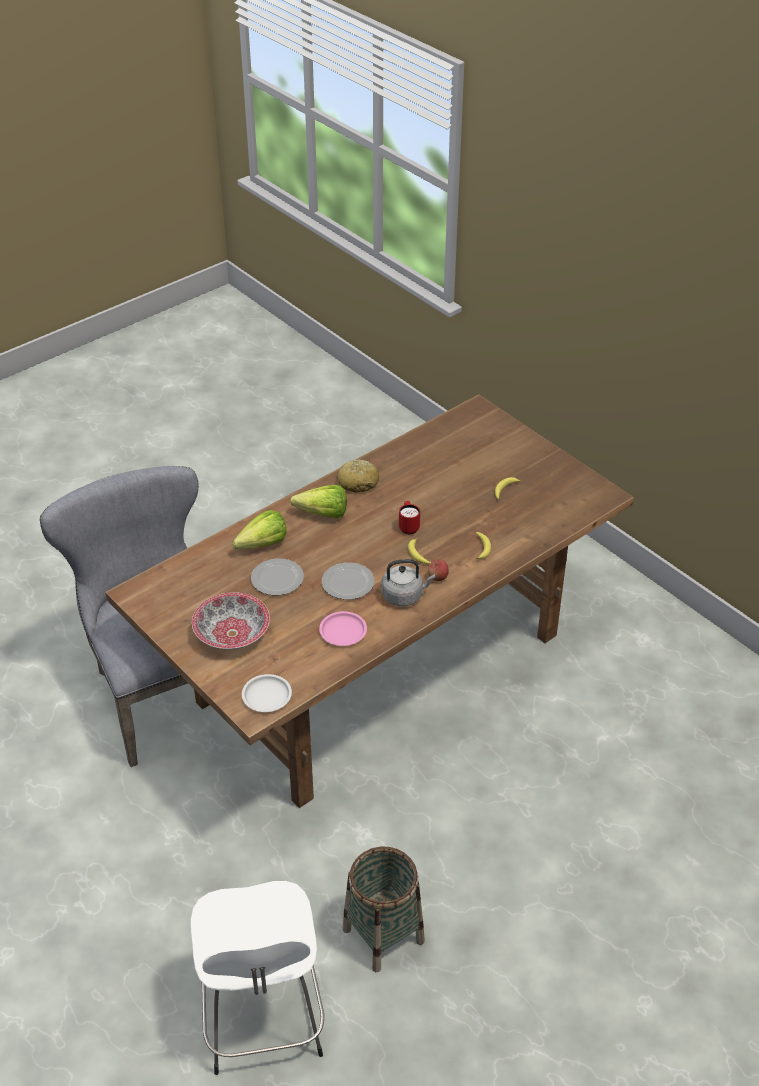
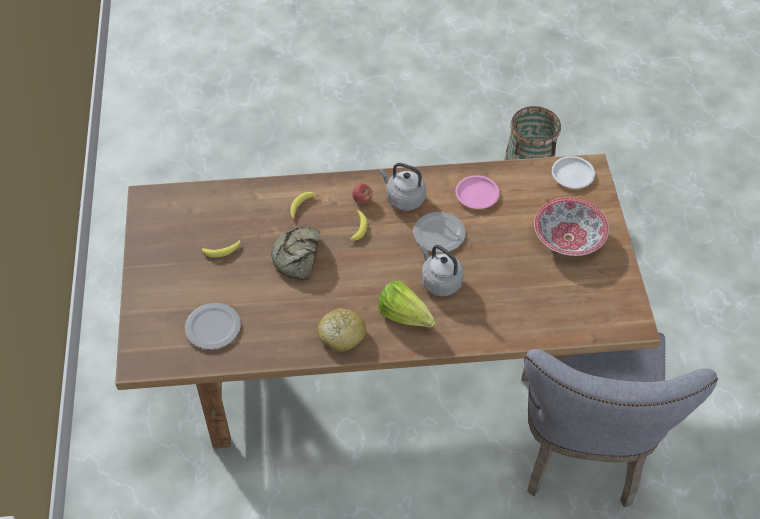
camera: 145 degrees left, 10 degrees up
white stool [190,881,324,1075] -> none
lettuce [233,510,287,549] -> none
plate [251,559,304,595] -> plate moved to [185,303,241,350]
red mug [399,501,420,534] -> none
none -> bread [271,226,320,280]
none -> grey kettle [420,245,464,296]

